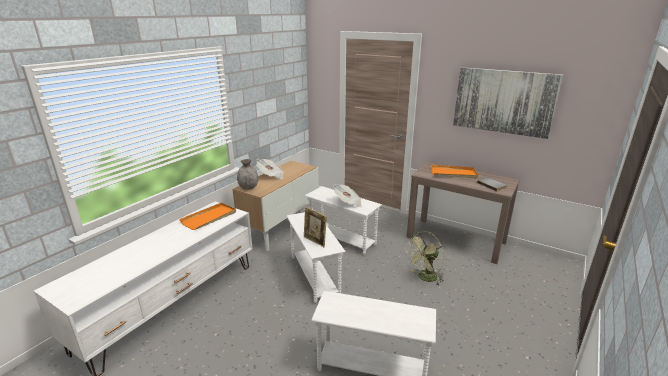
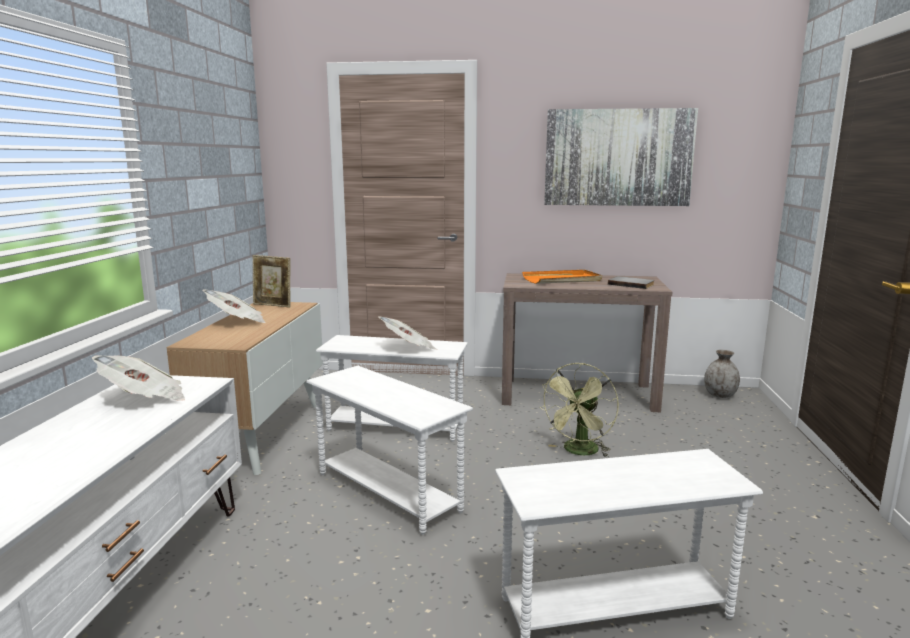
camera: 25 degrees left, 10 degrees down
orange tray [179,203,236,230] -> newspaper [92,355,185,401]
grey vase [237,159,258,190] -> grey vase moved to [704,350,740,398]
picture frame [304,207,327,247] -> picture frame moved to [253,255,290,308]

